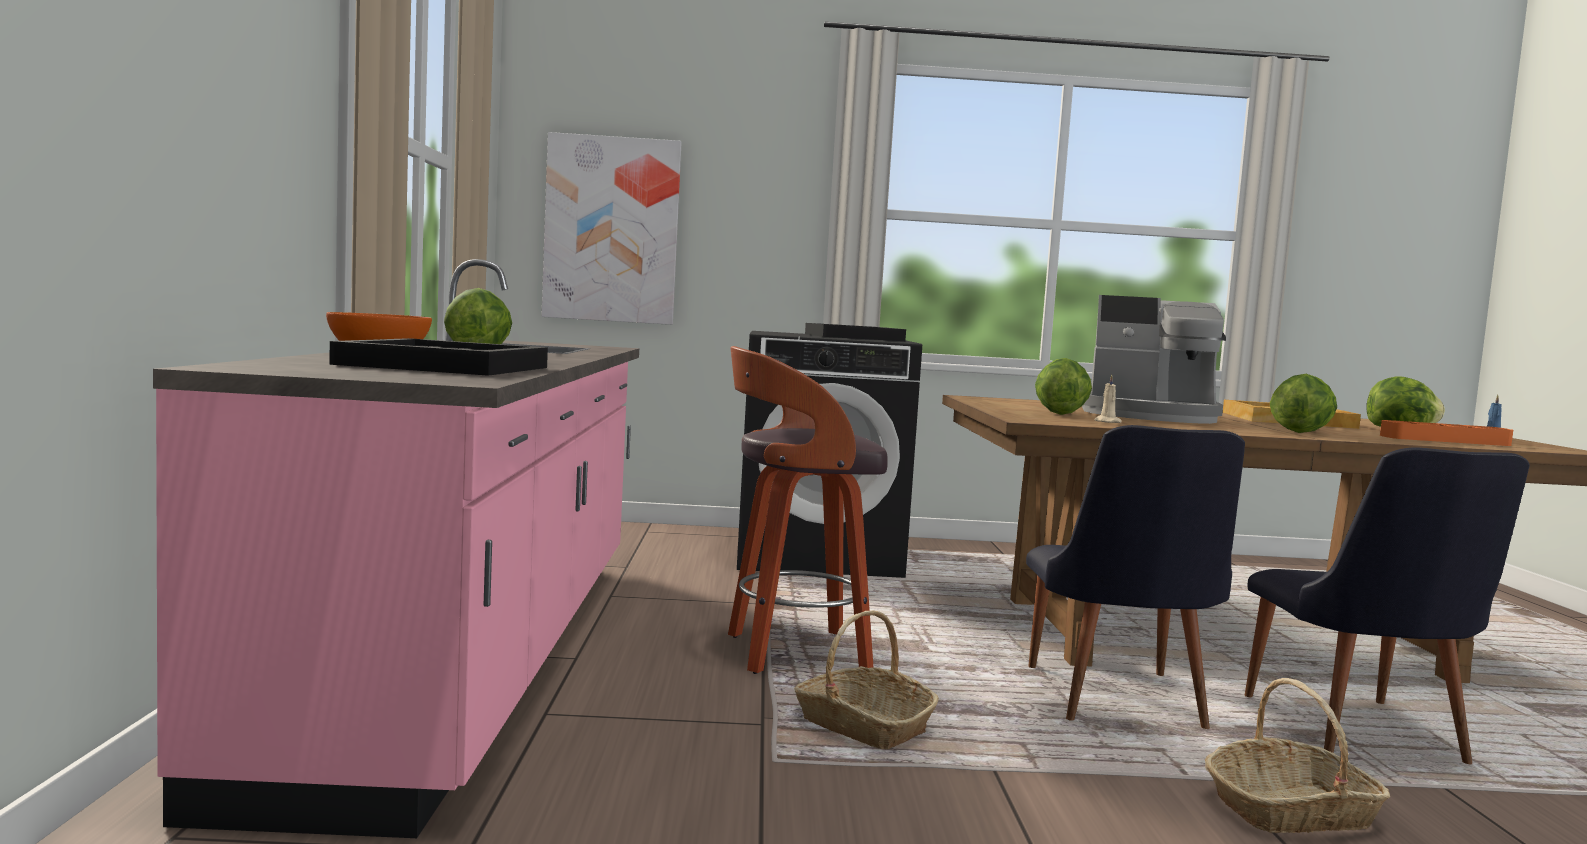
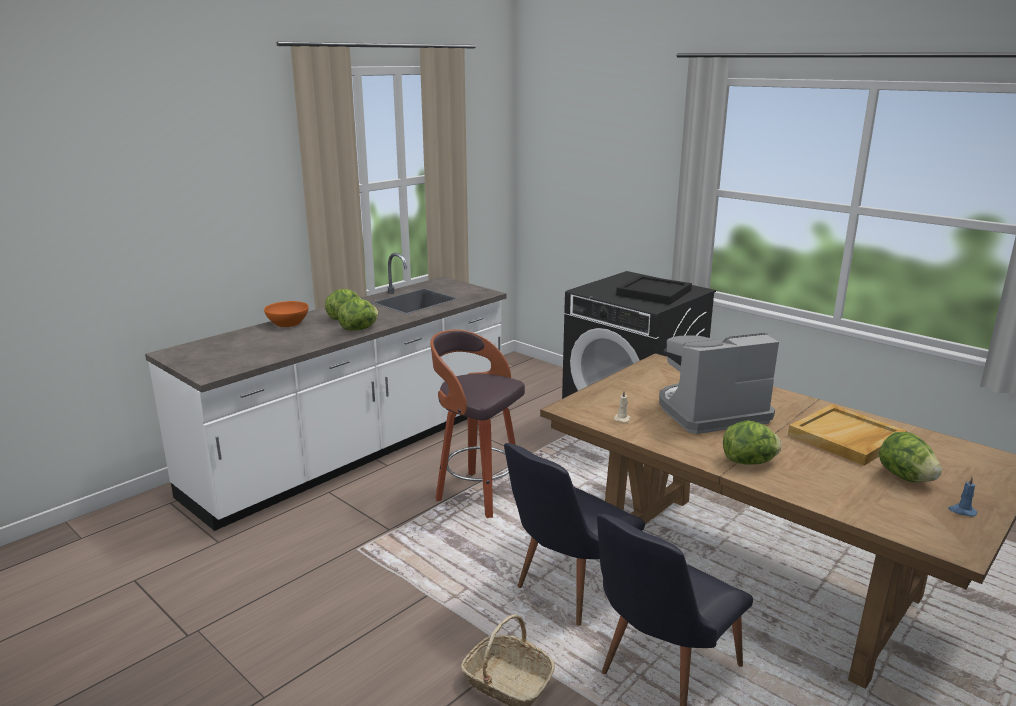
camera: 45 degrees right, 15 degrees up
pink counter [153,259,639,838] -> white counter [145,253,506,531]
black tray [329,338,548,376] -> none
picture [541,132,682,325] -> none
basket [794,610,939,749] -> none
lettuce [1035,358,1092,415] -> lettuce moved to [338,299,379,330]
coffee machine [1082,295,1226,424] -> coffee machine turned 105 degrees clockwise [659,333,779,434]
orange tray [1380,420,1513,446] -> none

